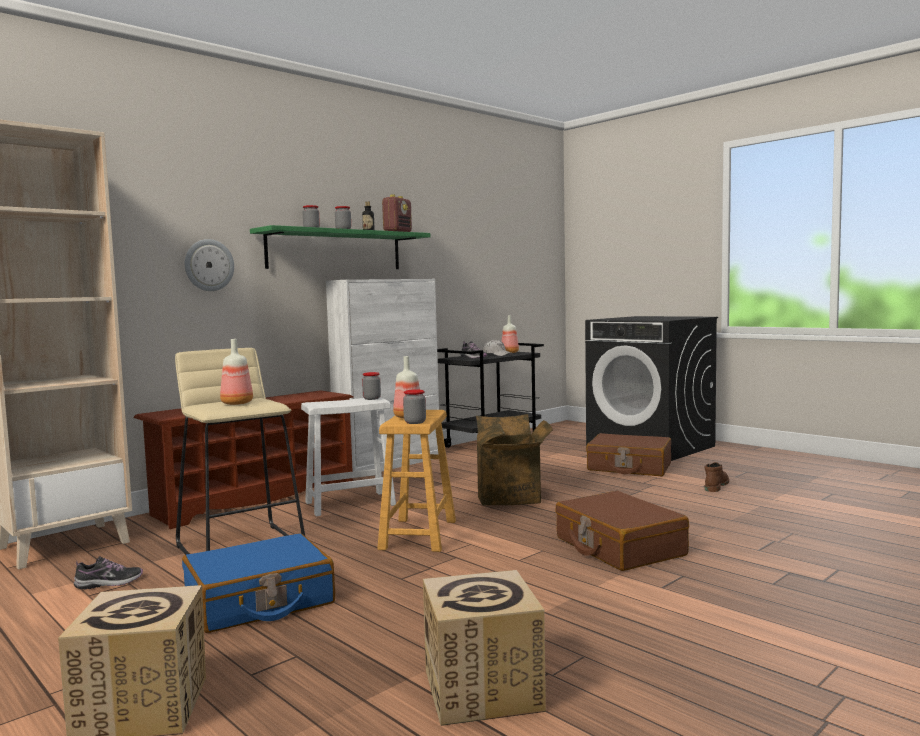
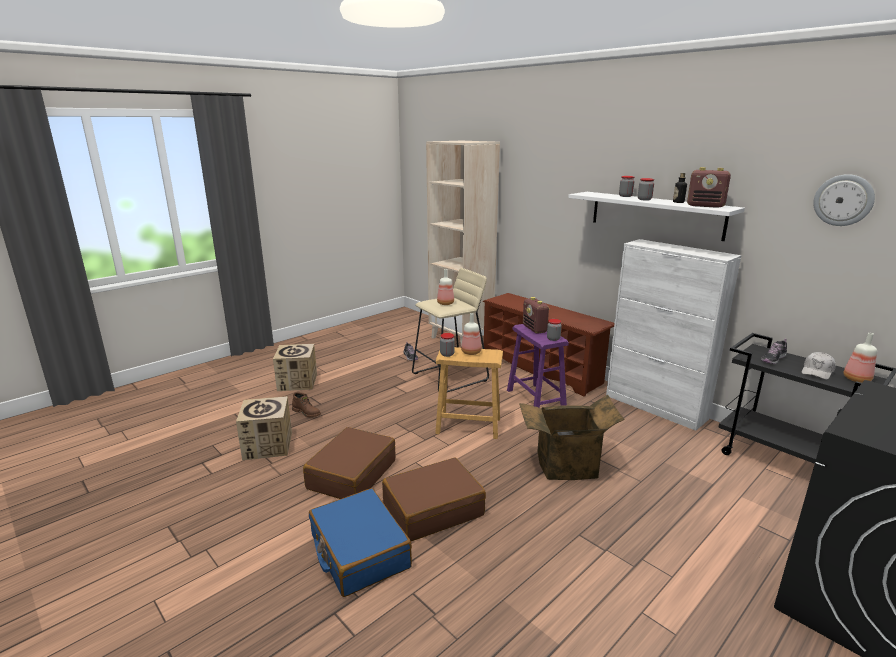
camera: 90 degrees right, 15 degrees up
blue suitcase [182,533,335,633] -> blue suitcase moved to [309,488,412,597]
wall clock [185,239,234,291] -> wall clock moved to [813,174,875,226]
green shelf [250,225,431,269] -> white shelf [568,192,745,241]
white stool [301,397,396,516] -> purple stool [507,324,569,408]
brown suitcase [586,433,671,476] -> brown suitcase moved to [303,427,396,499]
brown boot [705,462,729,492] -> brown boot moved to [292,392,321,417]
none -> radio [523,297,550,334]

